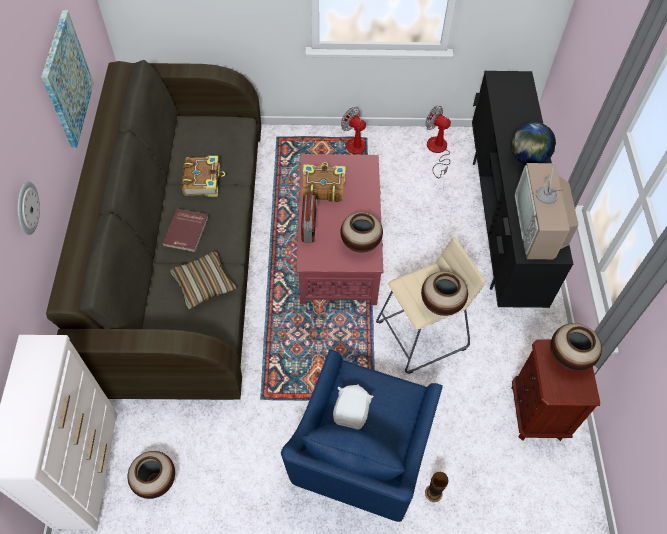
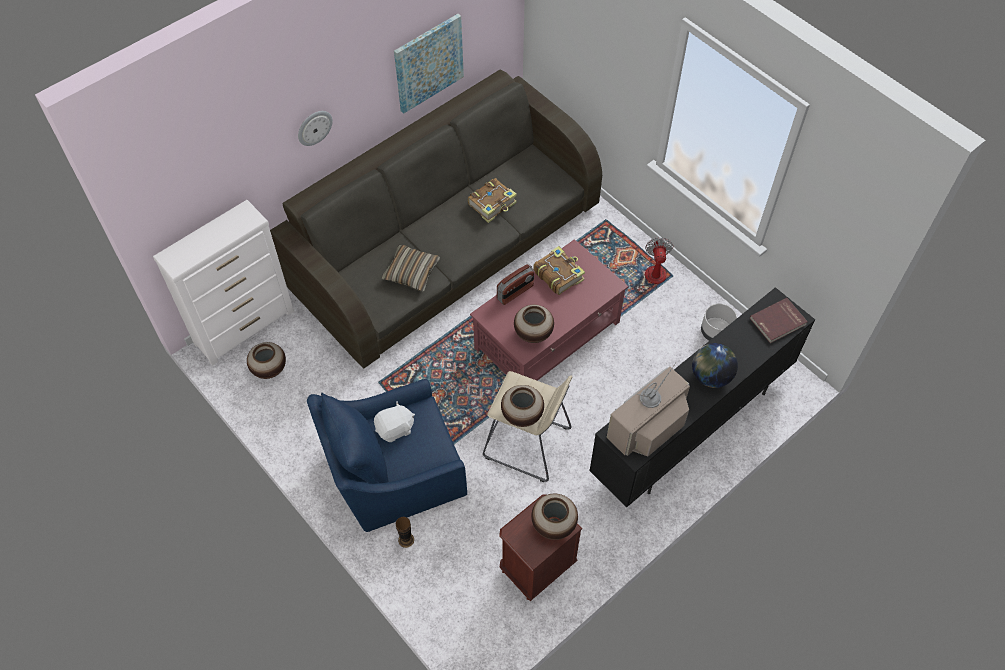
camera: 50 degrees right, 0 degrees up
red book [162,209,208,252] -> red book moved to [750,298,808,343]
fan [425,106,451,178] -> grey planter [701,303,737,341]

